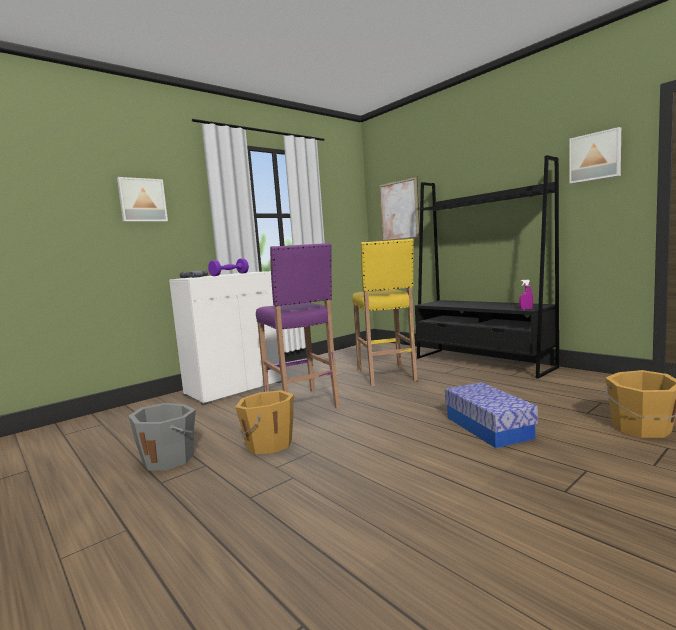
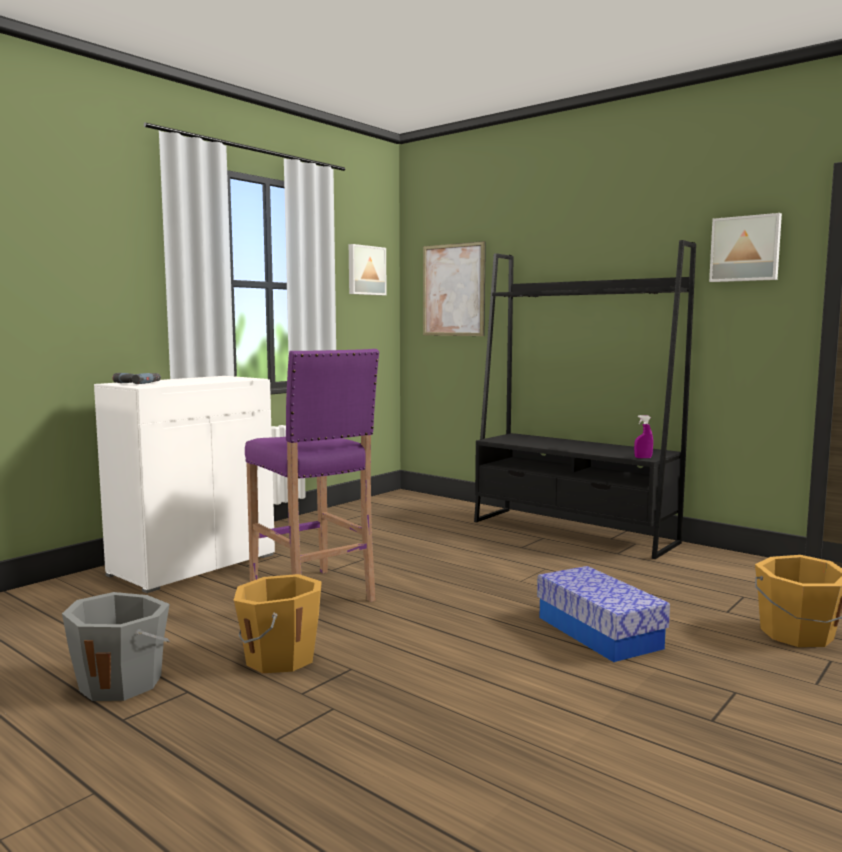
camera: 10 degrees left, 0 degrees up
picture [117,177,168,222] -> picture moved to [349,244,386,295]
purple dumbbell [208,258,249,276] -> none
yellow stool [352,239,418,386] -> none

